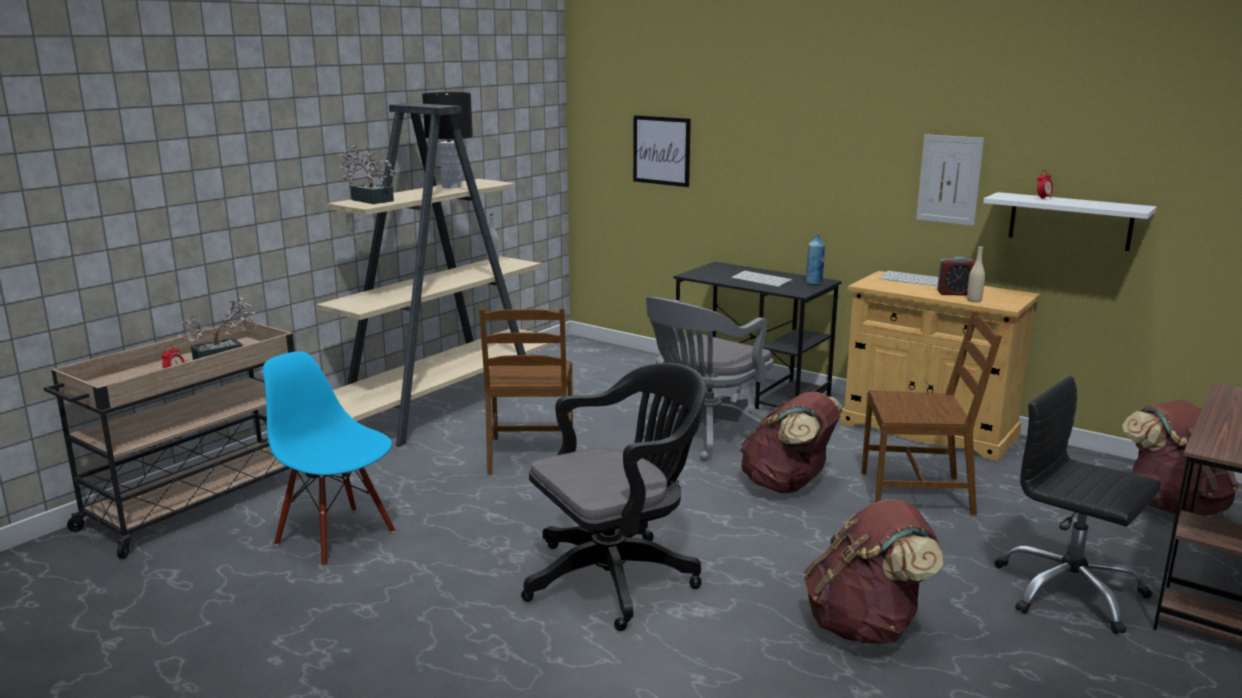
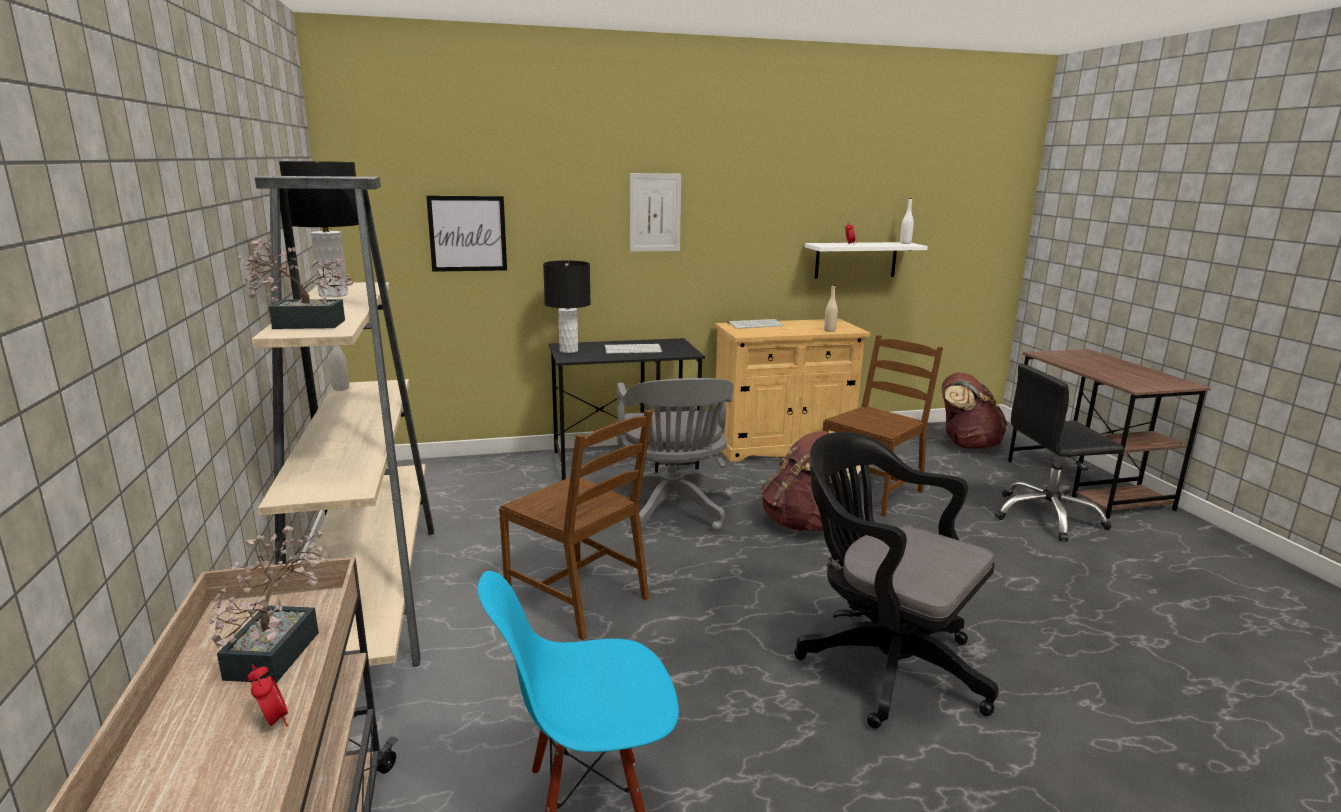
camera: 50 degrees left, 0 degrees up
black office chair [521,363,706,631] -> black office chair turned 60 degrees counterclockwise [794,432,998,729]
brown backpack [804,499,943,644] -> none
blue bottle [806,234,825,285] -> none
picture [916,134,984,226] -> picture moved to [630,173,681,252]
alarm clock [937,257,976,296] -> none
none -> black table lamp [543,260,591,353]
none -> white bottle [900,198,914,244]

